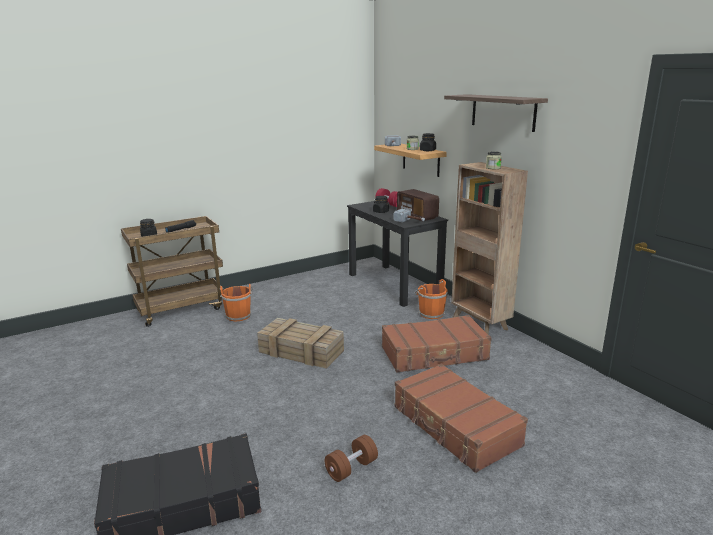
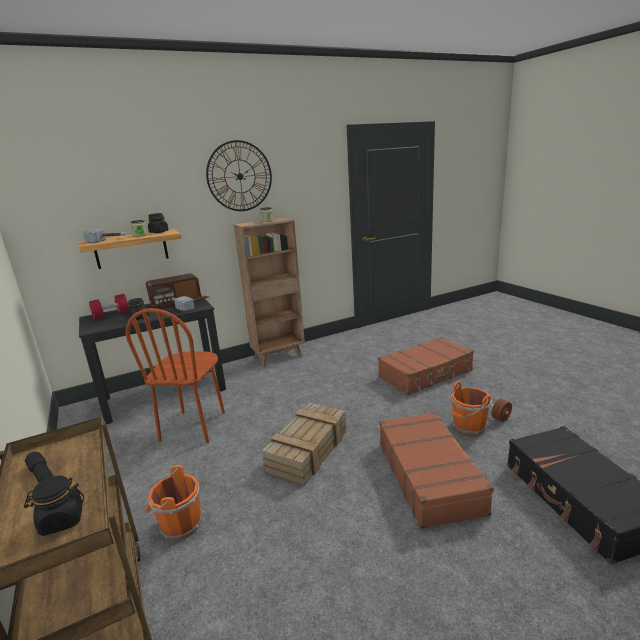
camera: 85 degrees left, 0 degrees up
brown suitcase [382,315,492,373] -> brown suitcase moved to [379,412,494,529]
orange bucket [415,279,448,319] -> orange bucket moved to [448,381,492,435]
shelf [444,94,548,132] -> wall clock [206,140,272,211]
none -> brown chair [126,308,225,443]

